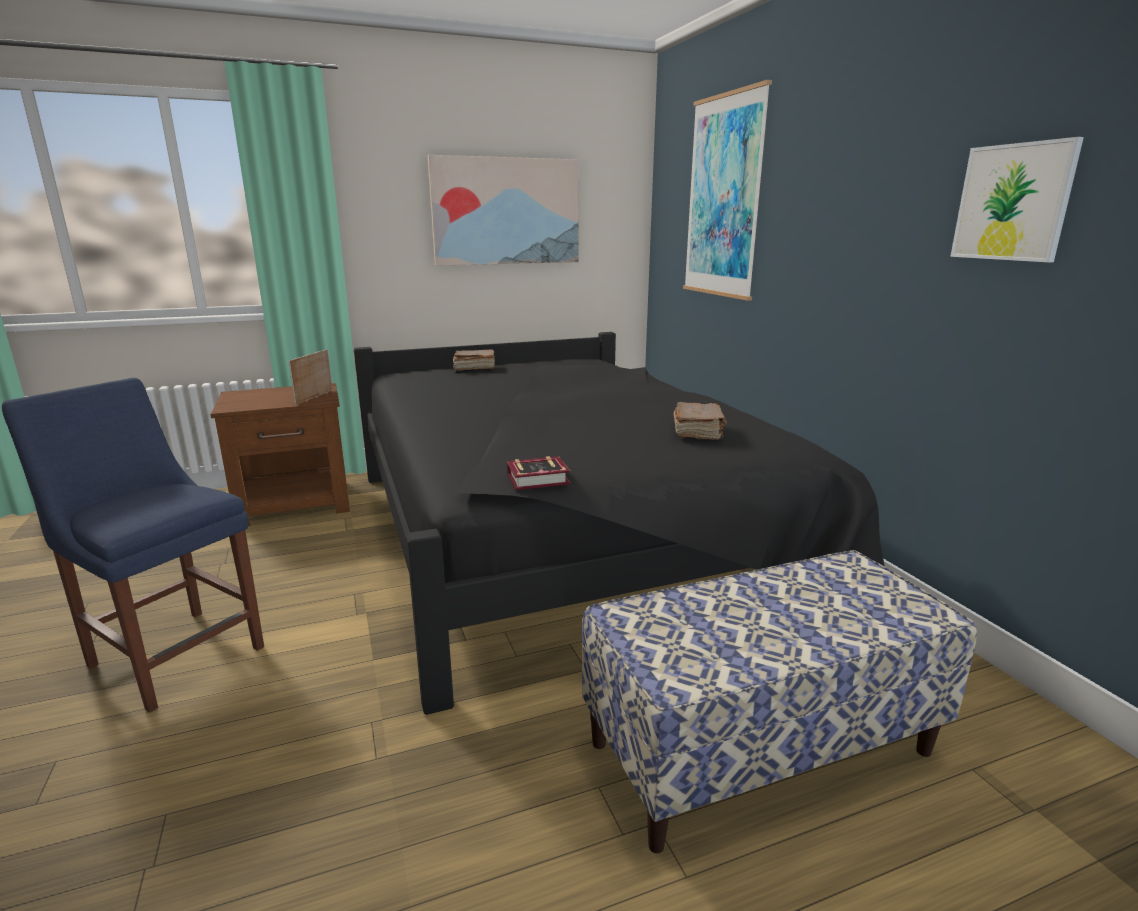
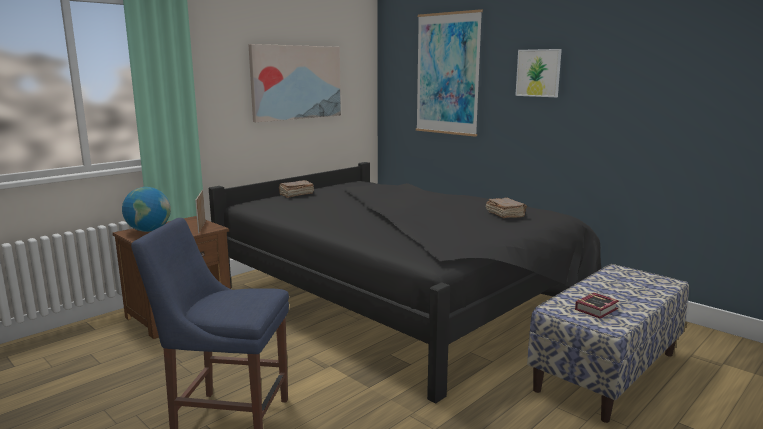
camera: 25 degrees left, 5 degrees down
book [507,456,570,490] -> book moved to [575,293,619,319]
picture [950,137,1084,262] -> picture moved to [515,49,562,97]
none -> globe [122,187,171,232]

